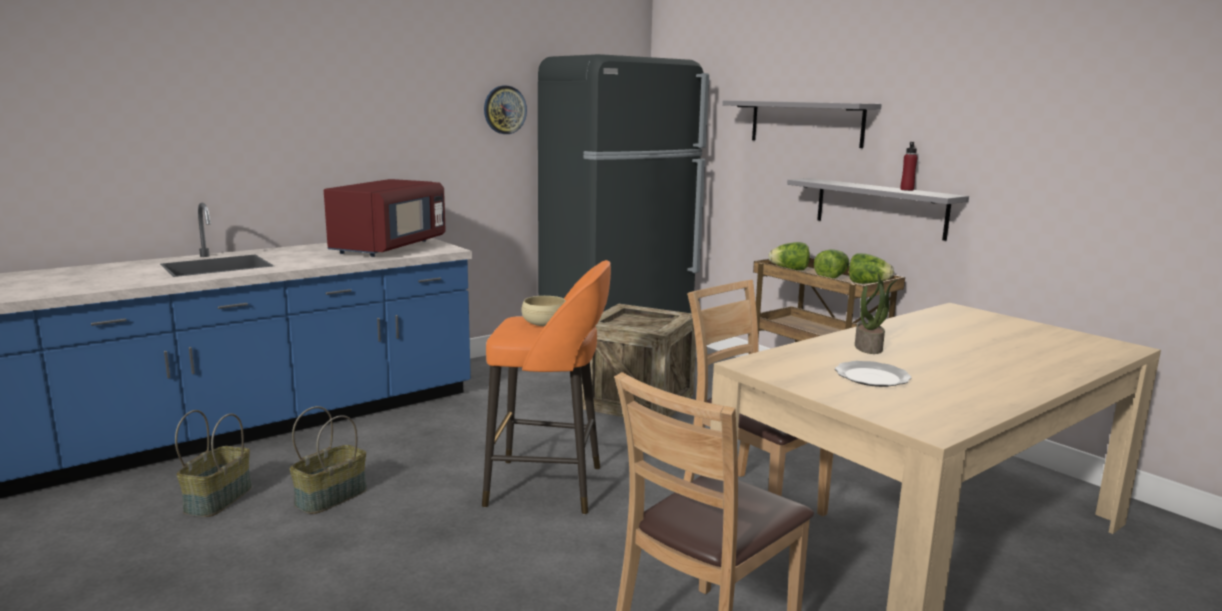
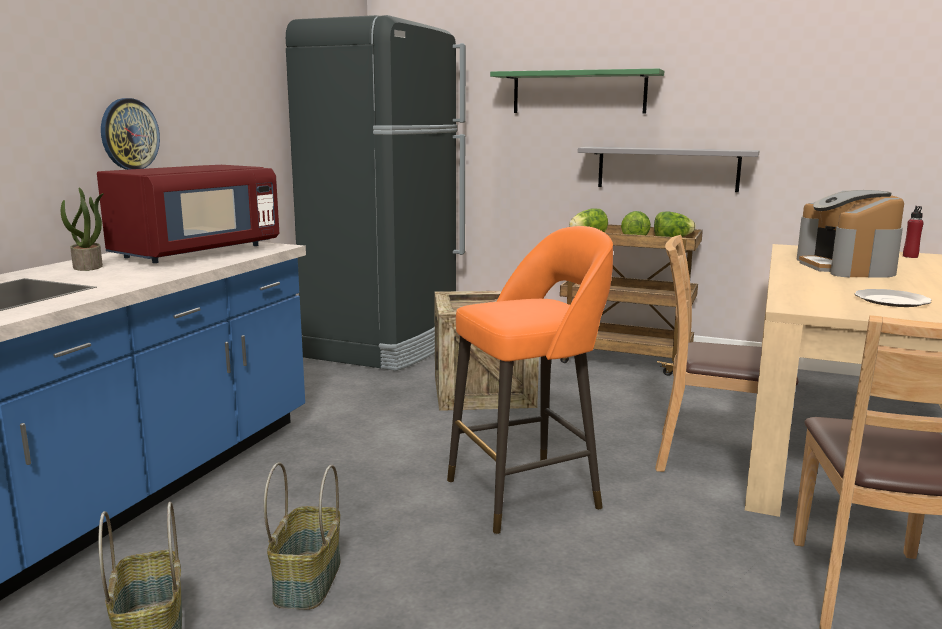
camera: 30 degrees left, 0 degrees up
red microwave [324,179,446,257] -> red microwave turned 45 degrees clockwise [97,165,280,263]
wall clock [484,86,527,134] -> wall clock moved to [101,98,160,170]
beige bowl [521,296,566,326] -> none
grey shelf [722,101,882,148] -> green shelf [490,68,664,114]
potted plant [855,273,897,354] -> potted plant moved to [61,188,104,271]
red bottle [900,142,918,191] -> red bottle moved to [903,206,924,258]
none -> coffee machine [796,190,904,278]

